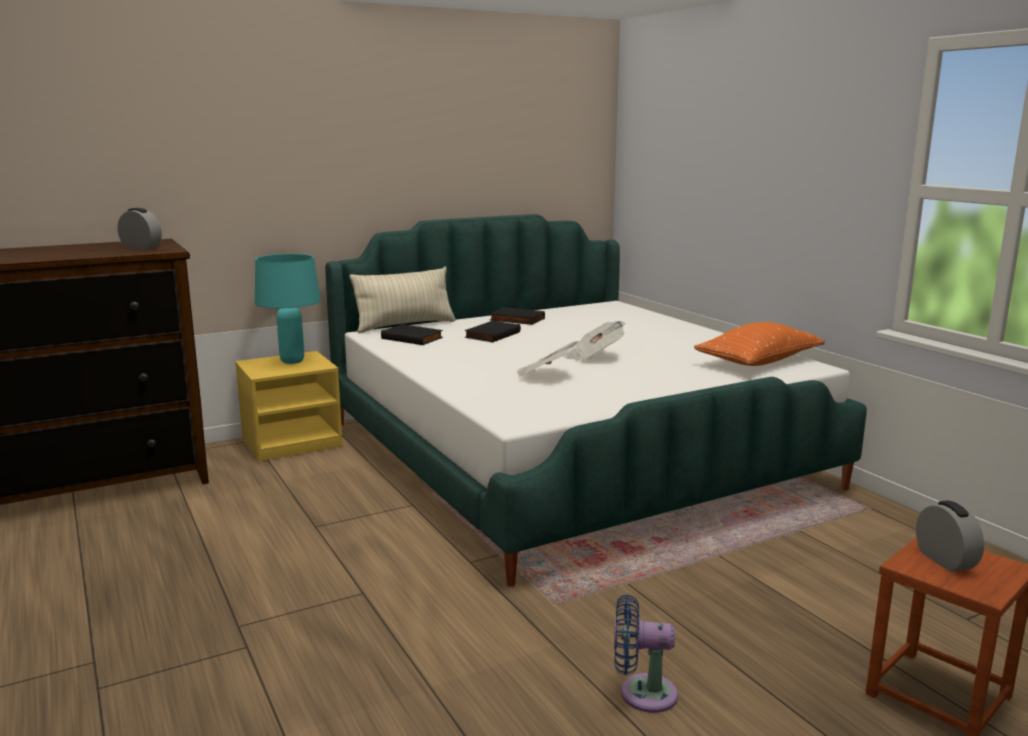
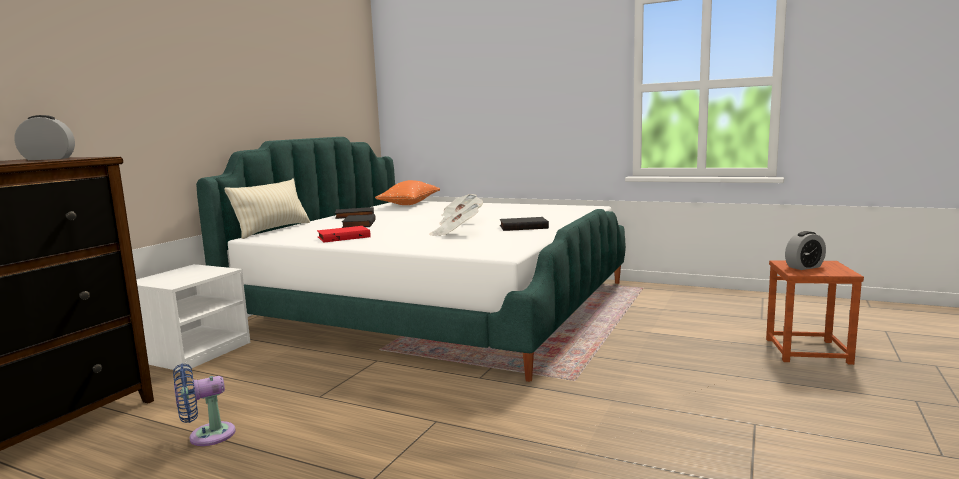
camera: 35 degrees left, 5 degrees down
yellow nightstand [235,351,343,461] -> white nightstand [136,264,251,373]
turquoise table lamp [255,254,321,364] -> none
black book [381,324,443,345] -> black book moved to [499,217,549,231]
blue fan [614,594,678,713] -> blue fan moved to [173,364,236,446]
orange pillow [694,322,825,366] -> orange pillow moved to [375,180,440,205]
alarm clock [916,501,984,572] -> alarm clock turned 120 degrees clockwise [785,231,826,270]
none -> red book [317,226,371,243]

